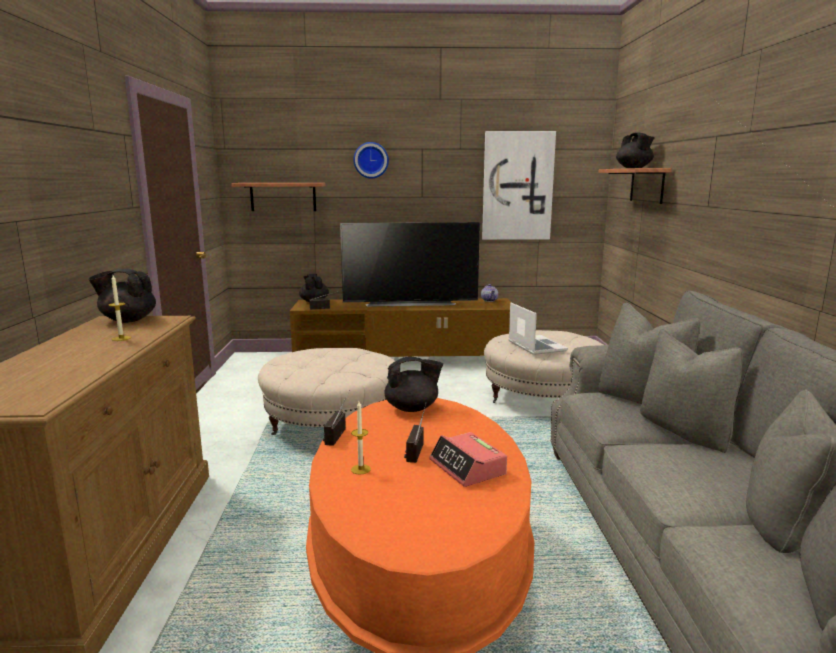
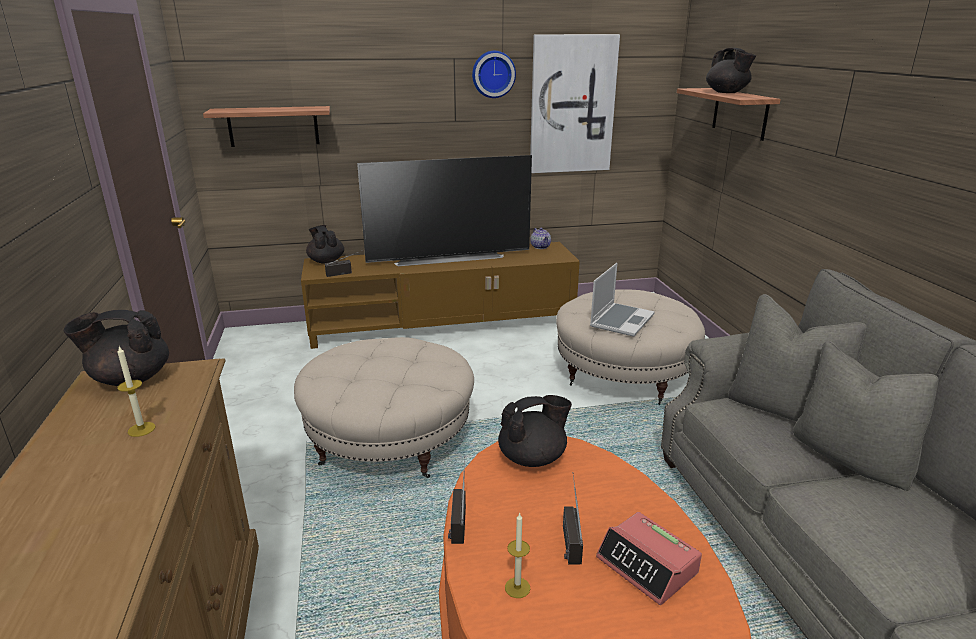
camera: 10 degrees left, 10 degrees up
wall clock [354,142,389,179] -> wall clock moved to [472,51,516,98]
laptop [508,303,568,355] -> laptop turned 60 degrees clockwise [590,263,655,337]

